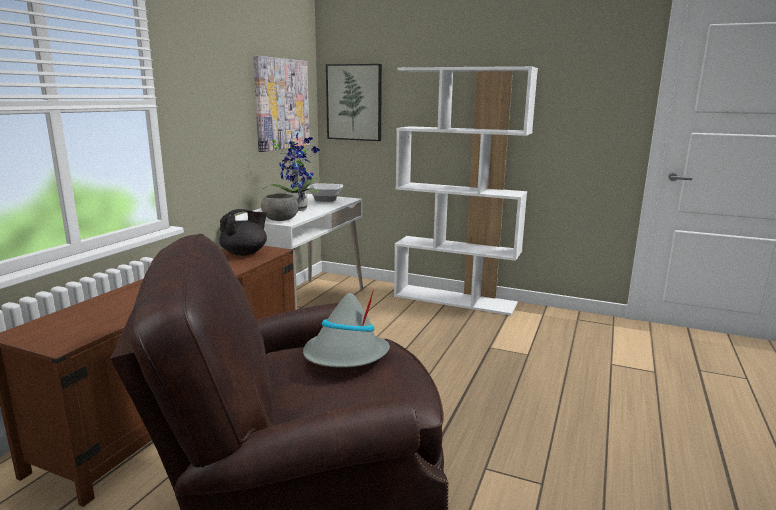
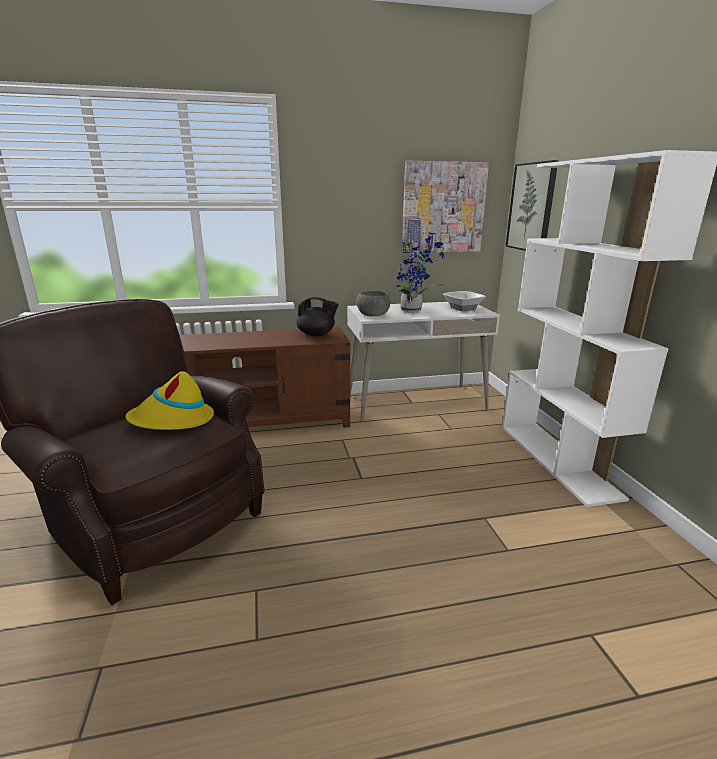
camera: 55 degrees right, 5 degrees up
grey hat [303,289,390,368] -> yellow hat [126,371,214,430]

